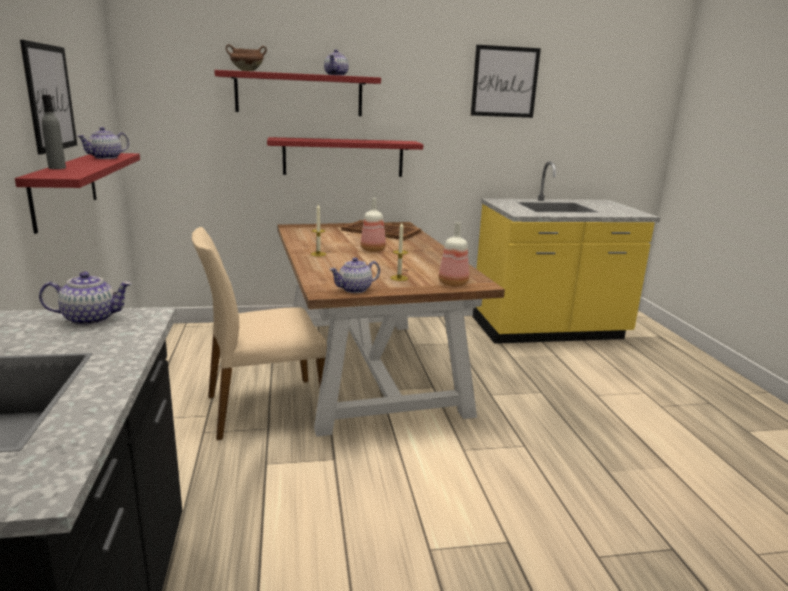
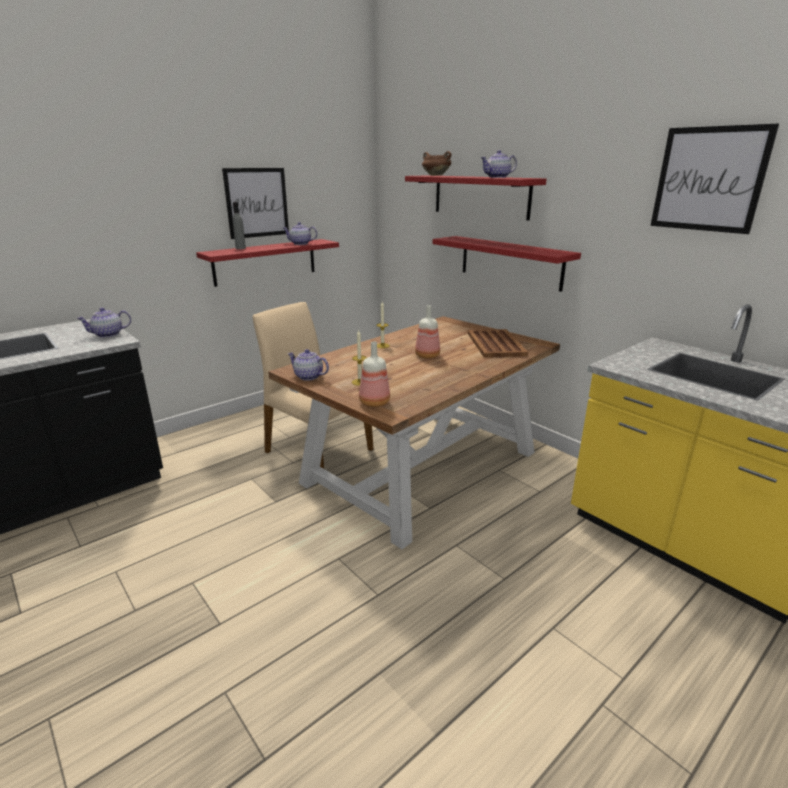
camera: 60 degrees right, 5 degrees up
teapot [39,272,132,326] -> teapot turned 105 degrees clockwise [77,308,131,338]

